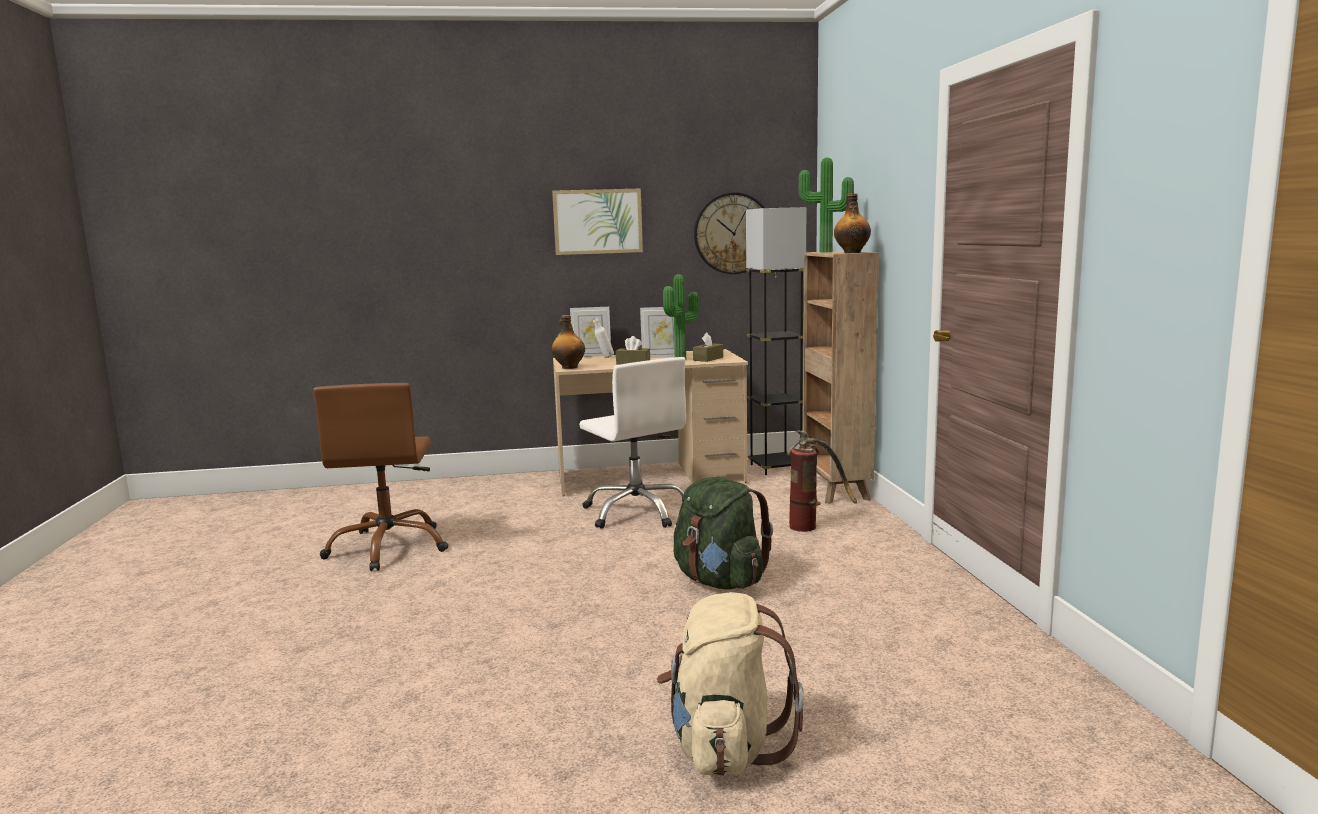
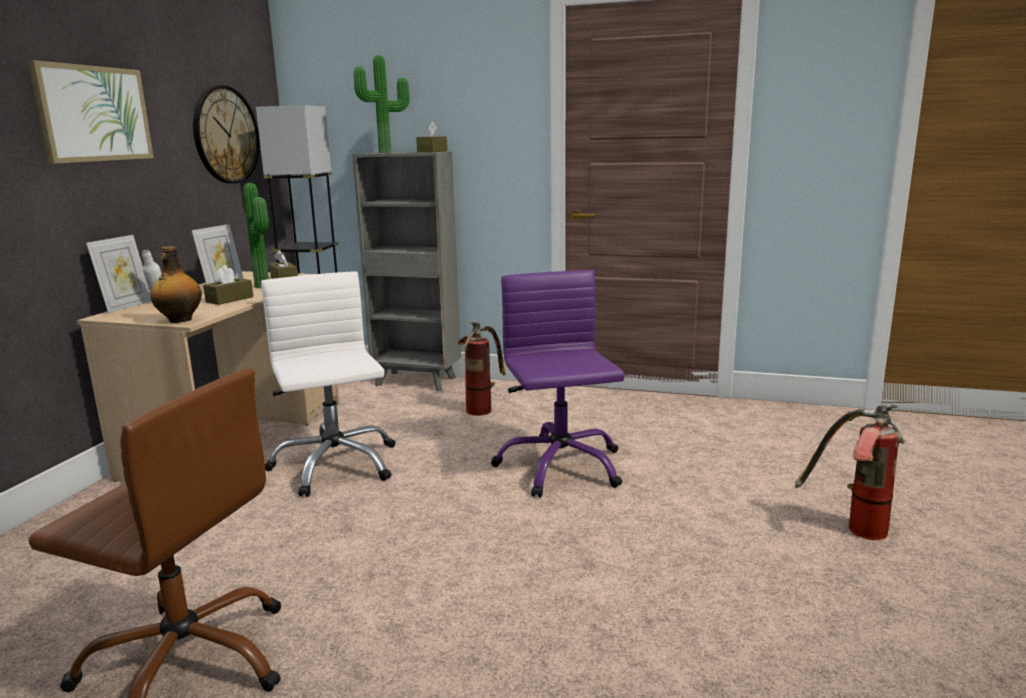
camera: 65 degrees left, 5 degrees up
white office chair [579,357,686,529] -> white office chair turned 105 degrees counterclockwise [261,271,395,497]
beige backpack [657,592,804,776] -> fire extinguisher [795,404,906,540]
green backpack [674,477,773,590] -> purple office chair [491,270,625,498]
brown bookcase [803,251,879,504] -> grey bookcase [352,152,461,391]
bottle [834,193,871,253] -> brown tissue box [416,122,447,153]

